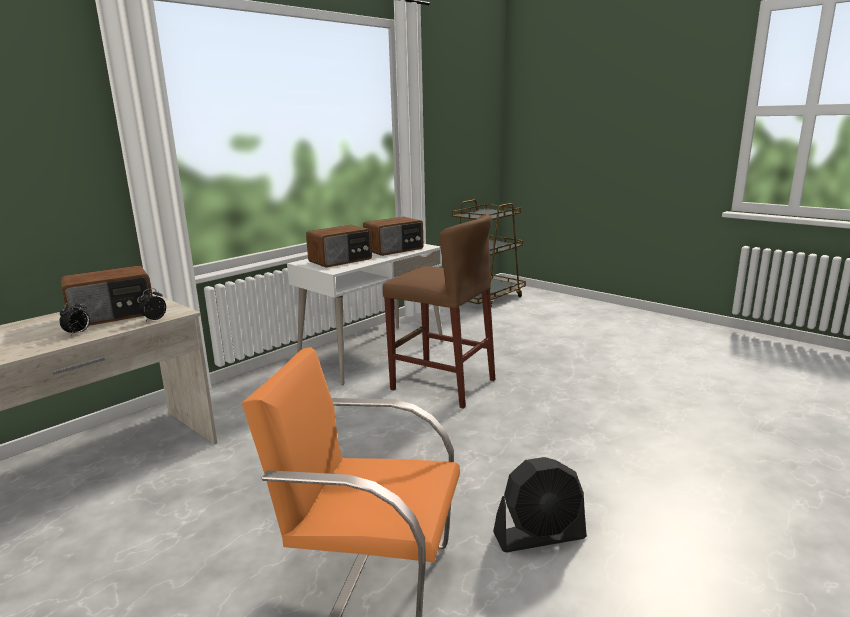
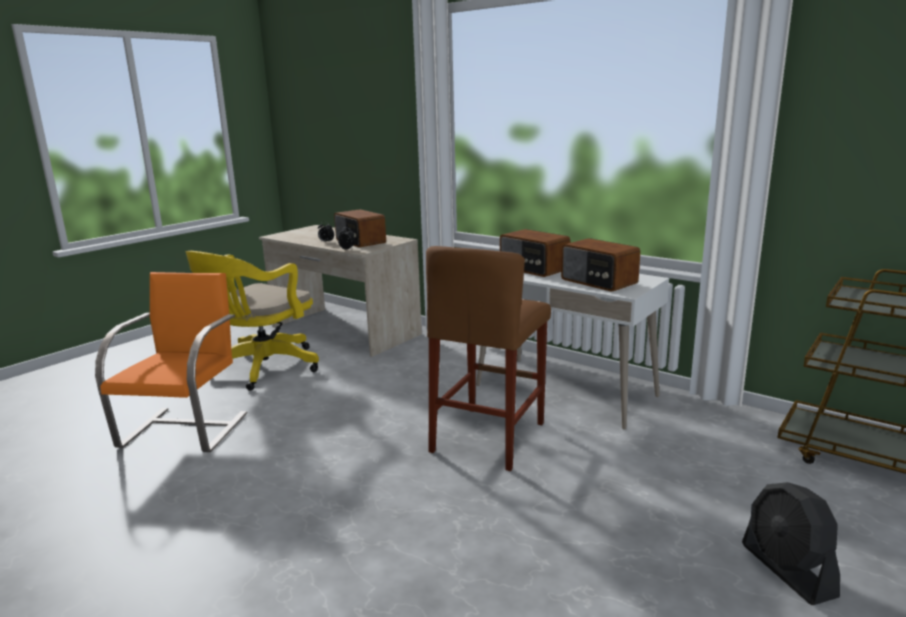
camera: 85 degrees right, 0 degrees up
black fan [493,457,587,552] -> black fan moved to [742,482,840,605]
none -> yellow office chair [186,251,319,391]

